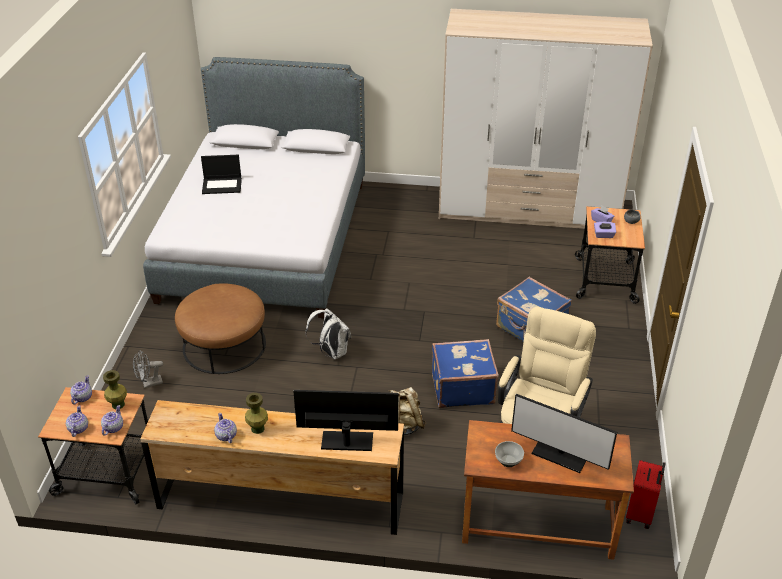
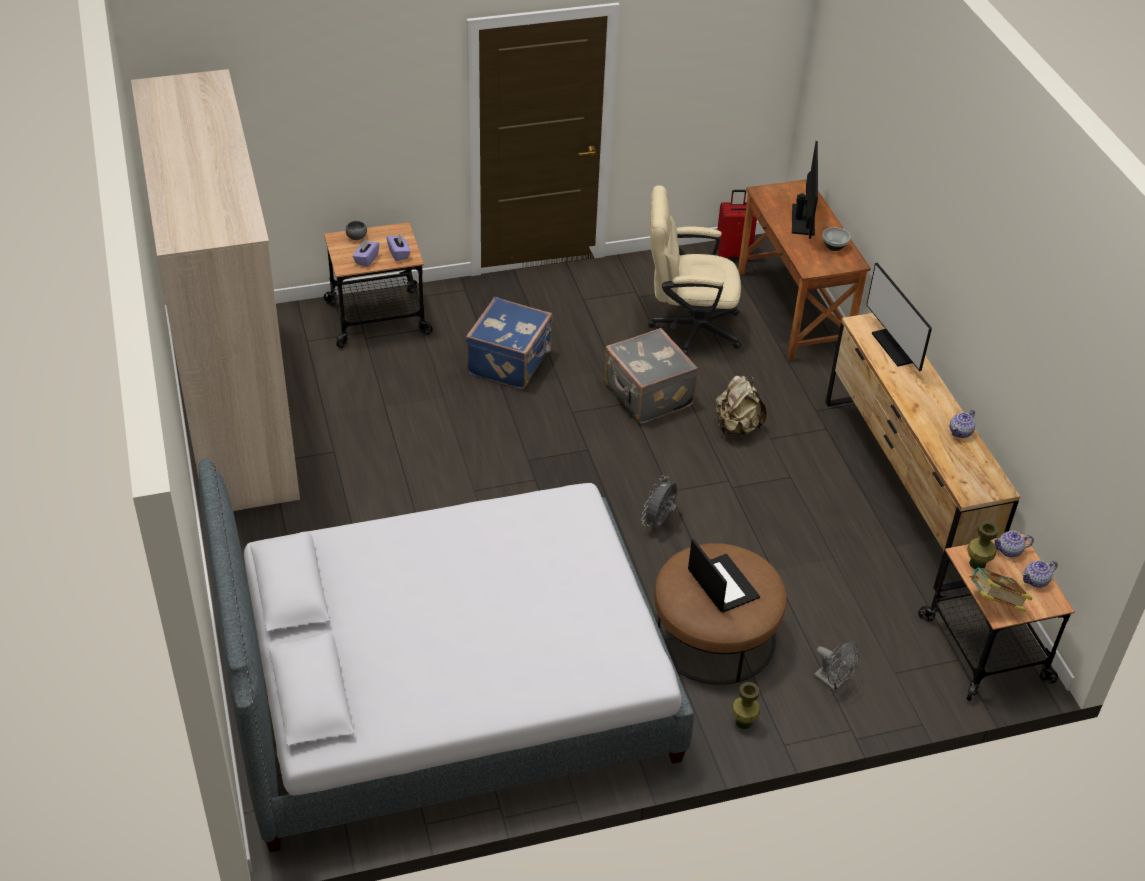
camera: 115 degrees left, 5 degrees up
teapot [70,375,92,404] -> book [969,567,1032,612]
laptop [201,155,242,194] -> laptop moved to [688,539,760,613]
green vase [245,393,268,434] -> green vase moved to [732,682,760,729]
white backpack [306,308,351,359] -> grey fan [641,475,678,528]
blue suitcase [432,339,499,408] -> grey suitcase [604,328,698,424]

